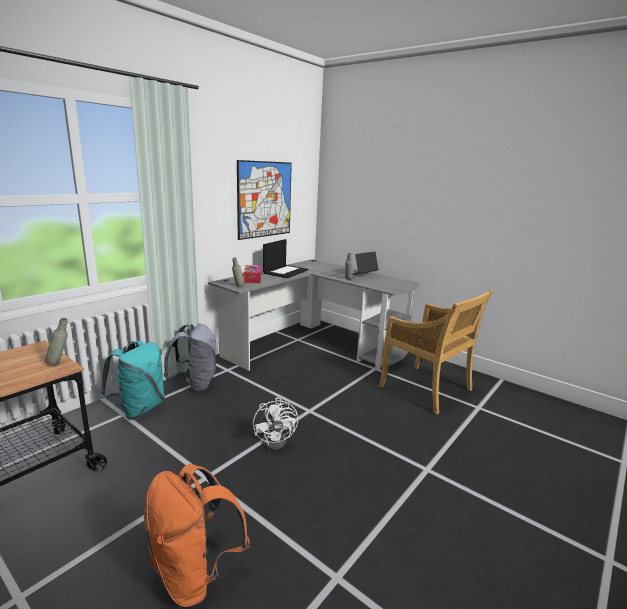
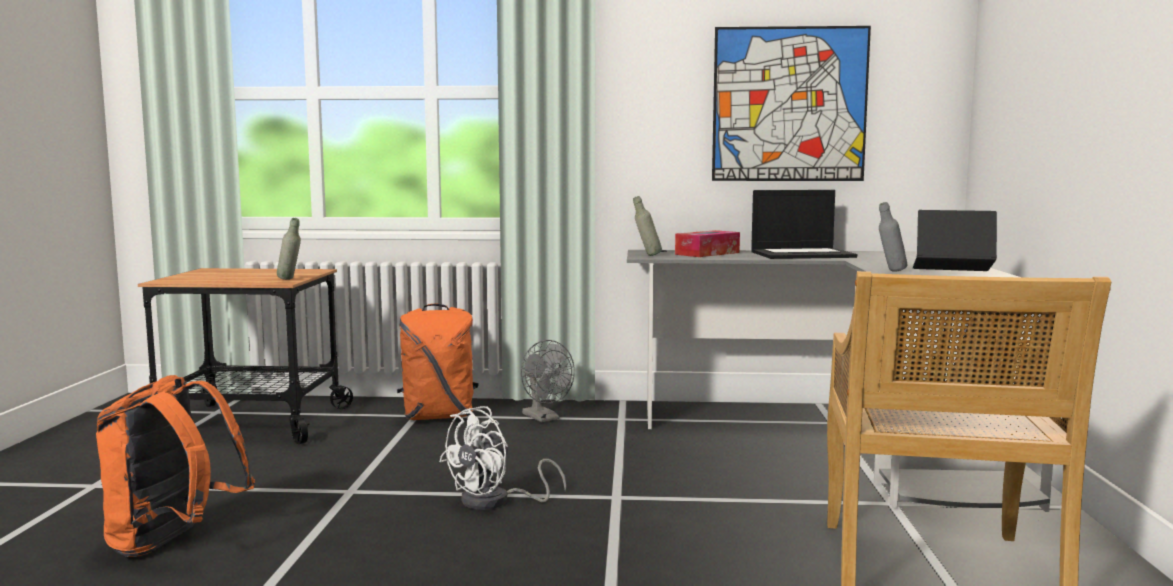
camera: 55 degrees right, 10 degrees down
turquoise backpack [100,341,165,419] -> orange backpack [397,304,479,420]
grey backpack [164,324,216,393] -> grey fan [521,340,575,422]

